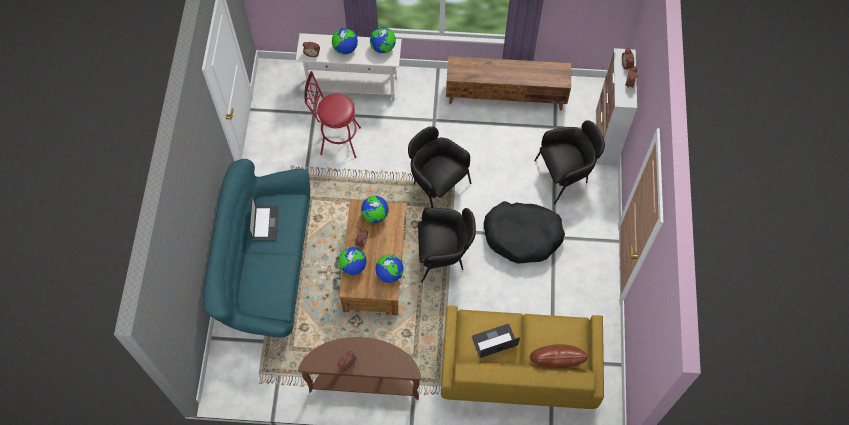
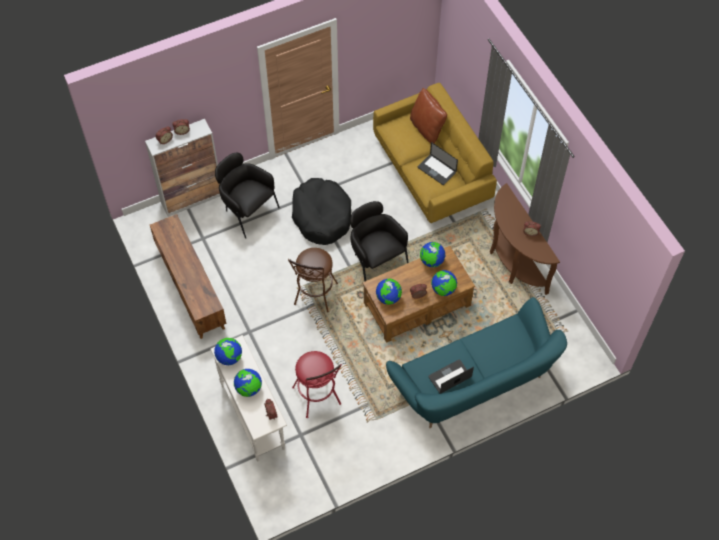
camera: 120 degrees left, 5 degrees down
black armchair [408,126,472,208] -> brown stool [288,248,338,313]

